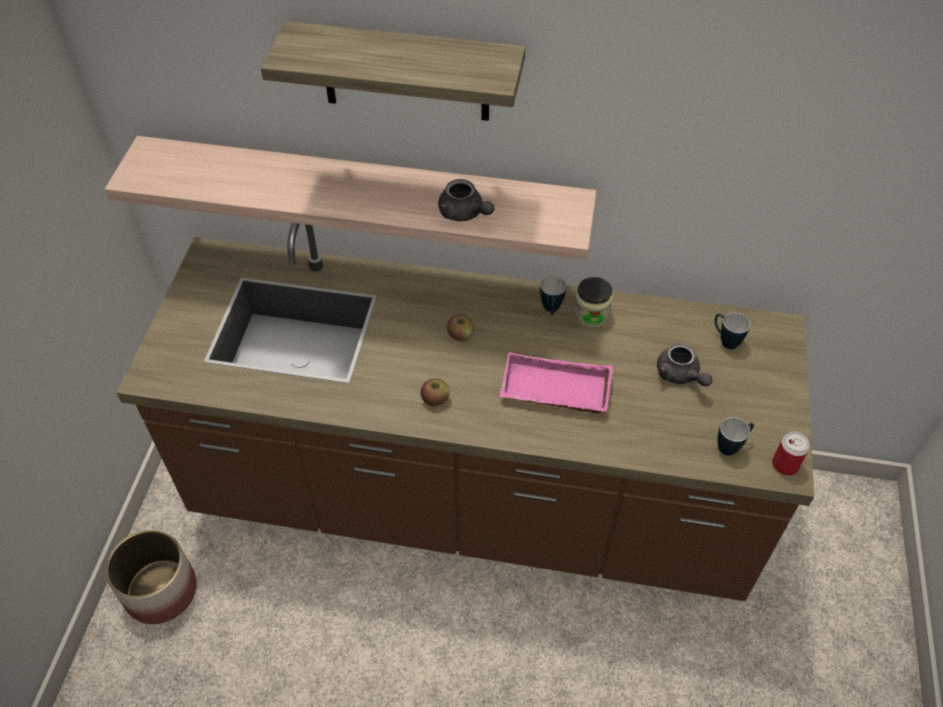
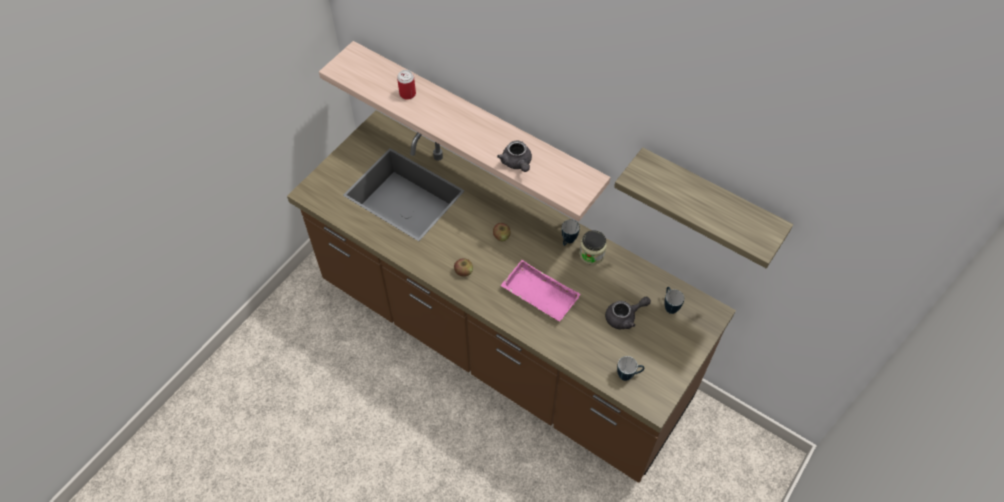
camera: 25 degrees right, 5 degrees up
planter [105,529,197,624] -> none
shelf [261,21,526,121] -> shelf moved to [614,147,793,268]
grey teapot [657,343,713,386] -> grey teapot turned 105 degrees counterclockwise [605,297,651,329]
can [772,432,810,476] -> can moved to [397,70,416,100]

